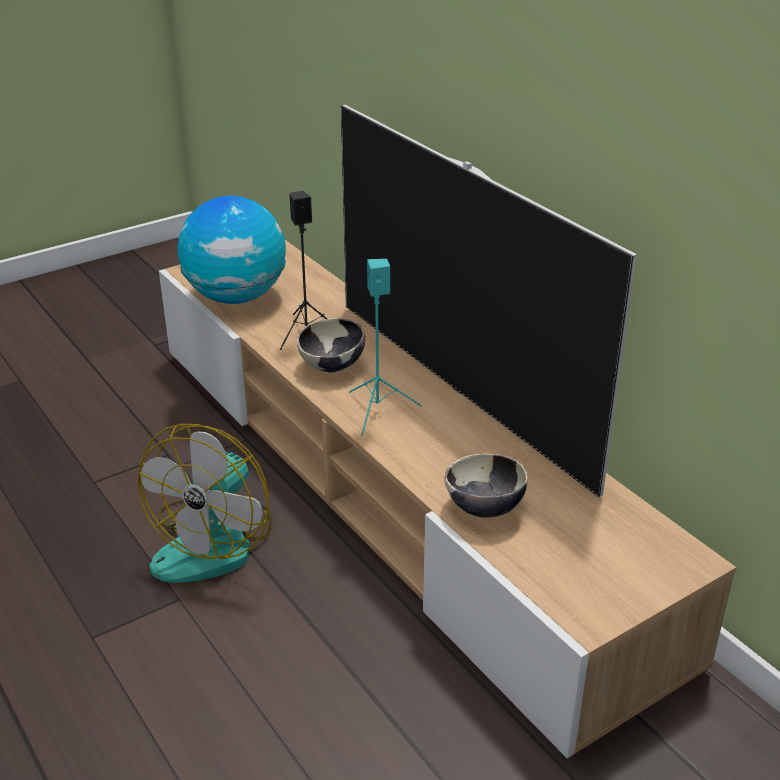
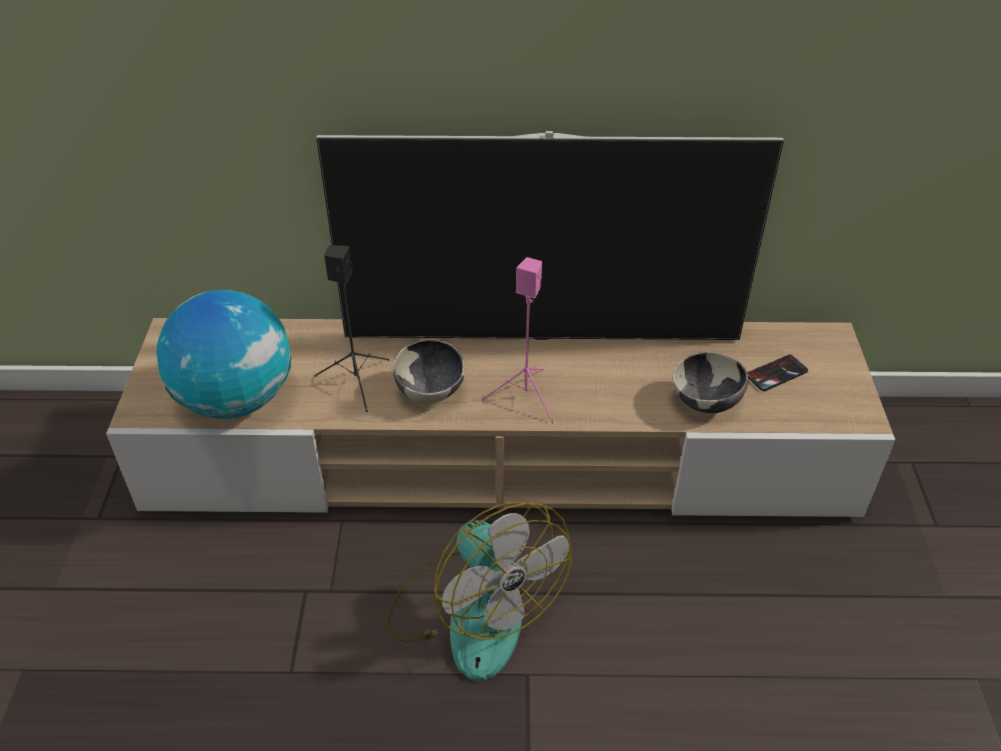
camera: 55 degrees left, 10 degrees up
turquoise speaker [349,259,422,436] -> pink speaker [481,257,554,424]
none -> phone [747,355,808,391]

